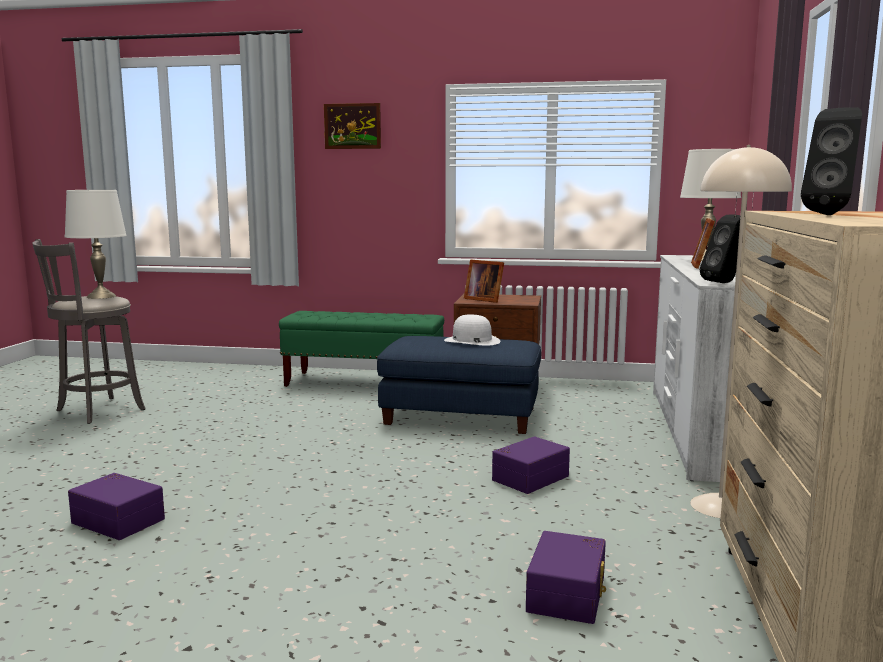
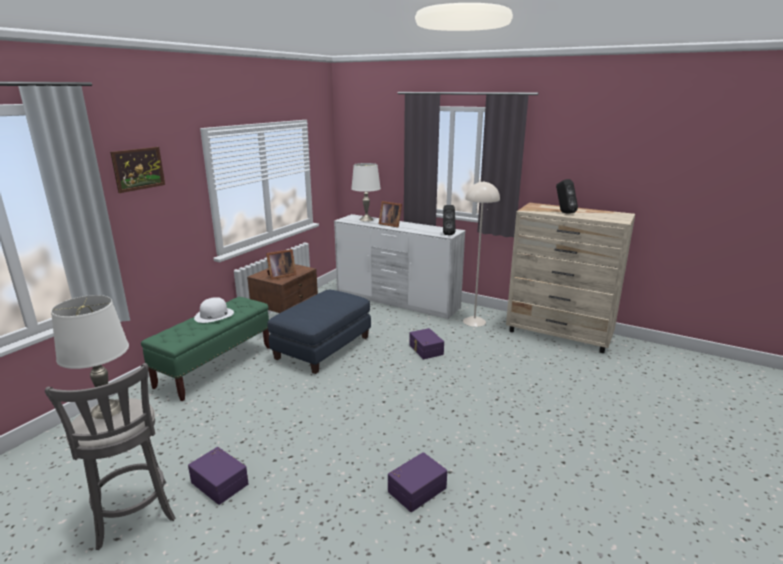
camera: 70 degrees left, 10 degrees up
white hat [444,315,500,345] -> white hat moved to [194,297,234,323]
purple storage box [526,531,606,624] -> purple storage box moved to [188,447,249,505]

